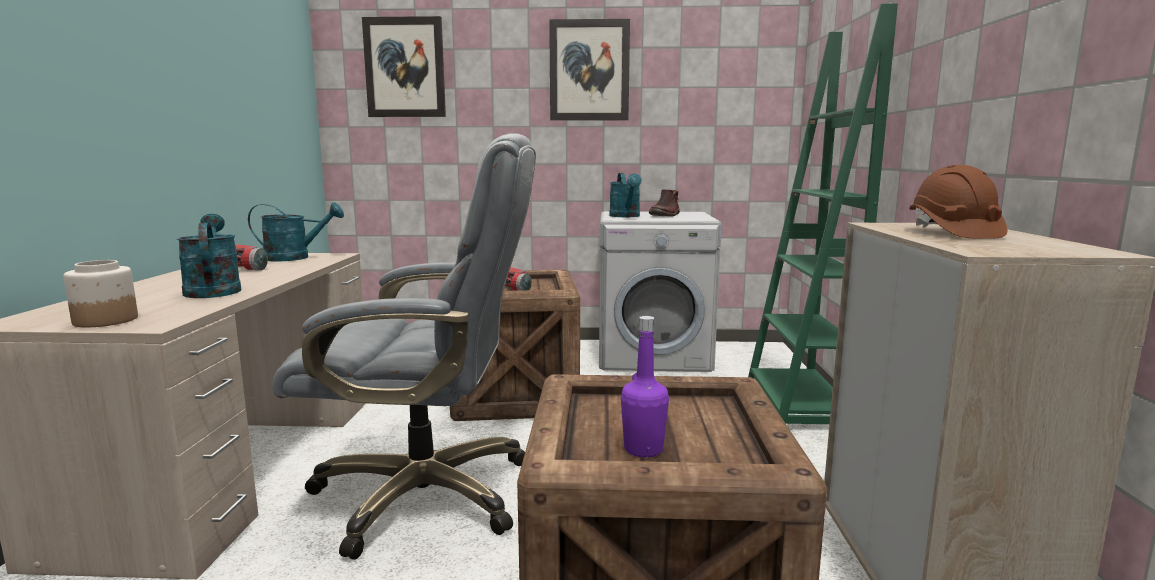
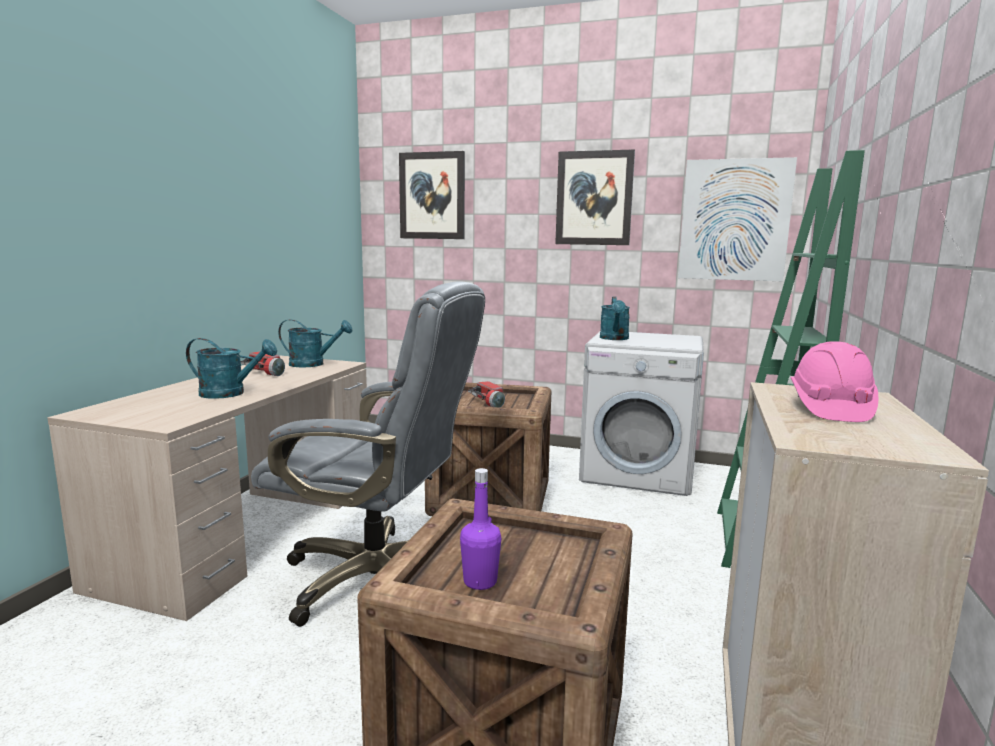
camera: 15 degrees right, 0 degrees up
jar [63,260,138,328] -> none
turquoise watering can [177,214,241,298] -> turquoise watering can turned 105 degrees clockwise [186,338,277,399]
brown boot [649,189,680,217] -> none
brown hard hat [909,165,1007,239] -> pink hard hat [791,341,878,422]
none -> picture [678,157,797,281]

